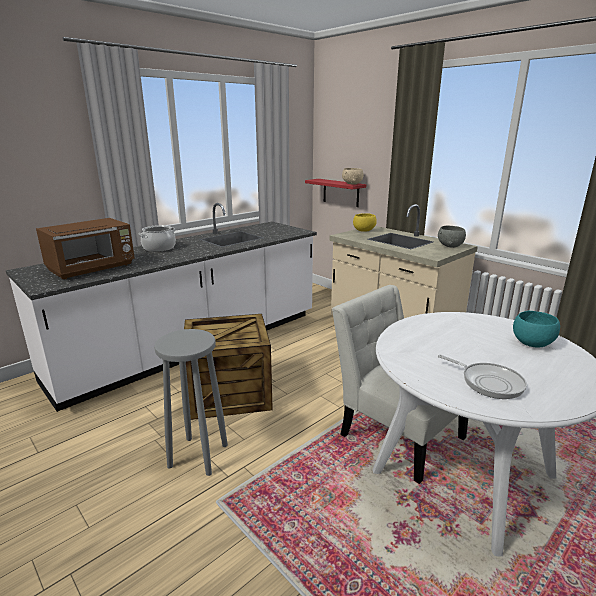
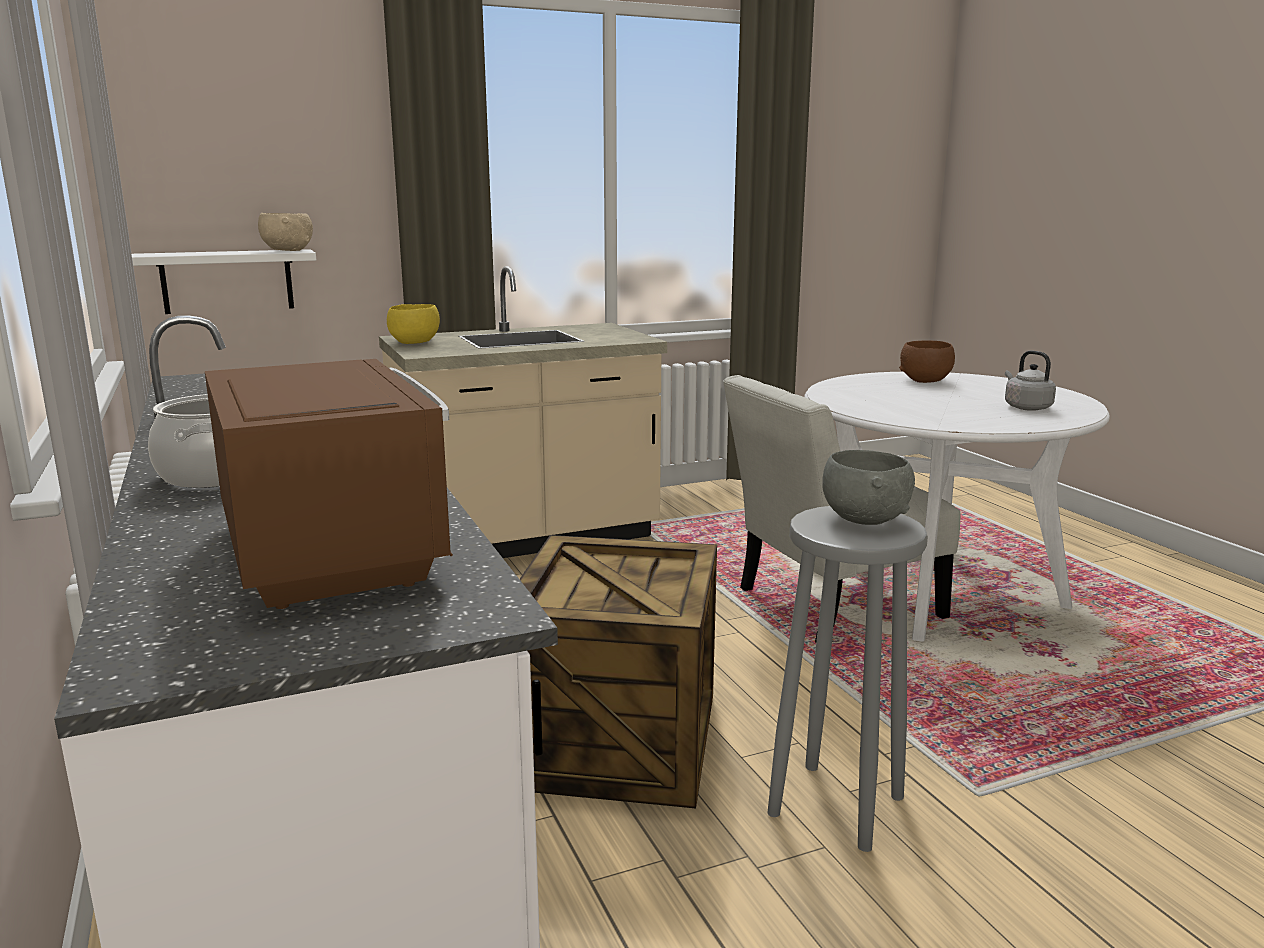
camera: 70 degrees left, 5 degrees down
red shelf [305,179,366,207] -> white shelf [132,249,316,314]
grey bowl [438,226,466,248] -> grey bowl moved to [822,450,915,525]
frying pan [438,355,527,399] -> grey kettle [1005,350,1056,411]
turquoise bowl [513,311,560,348] -> brown bowl [899,340,955,383]

